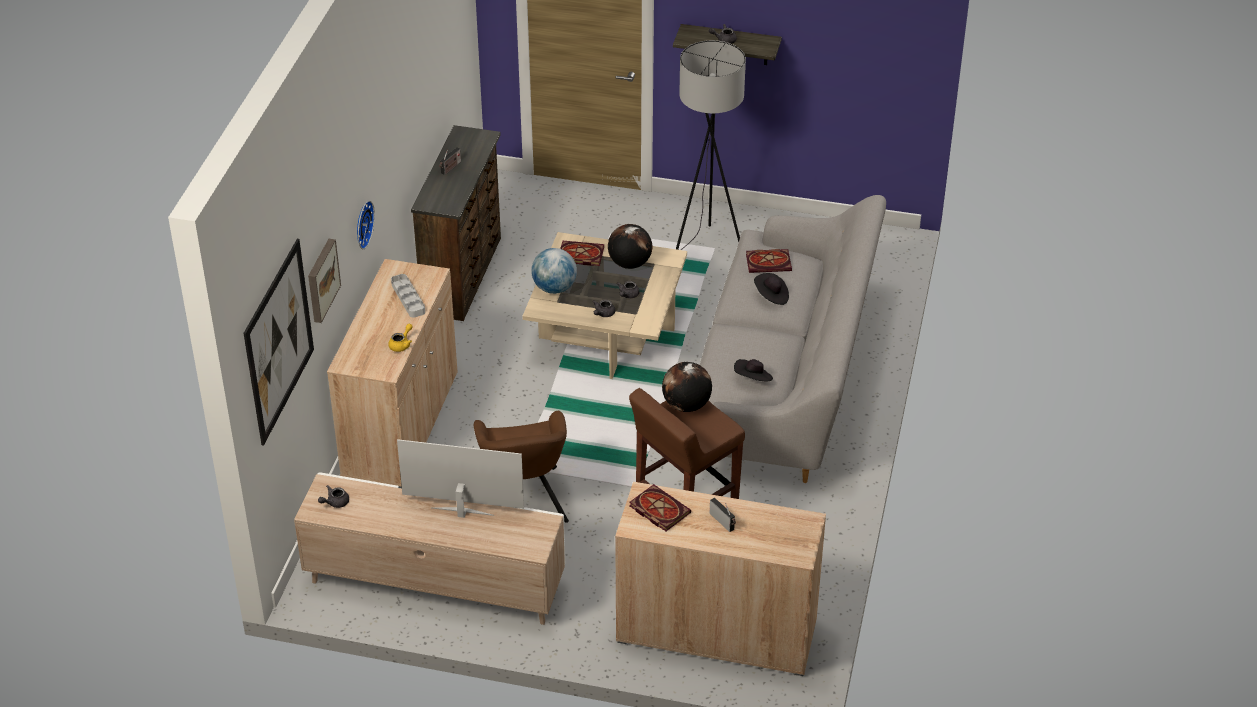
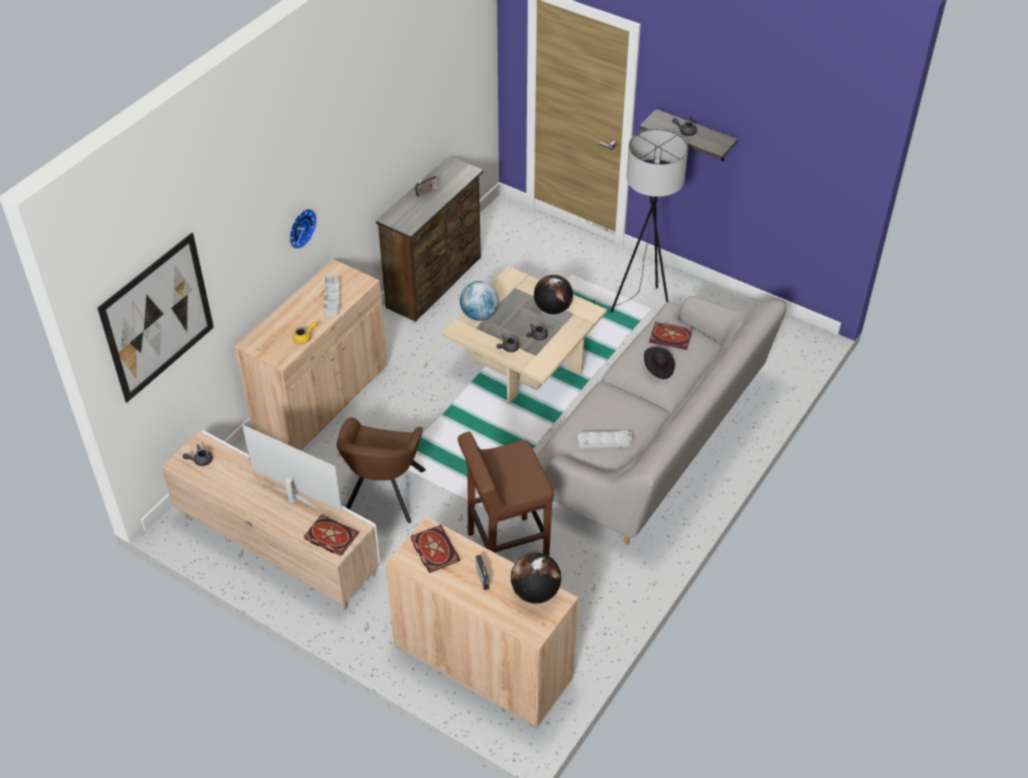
camera: 20 degrees right, 5 degrees up
picture [308,239,341,323] -> none
book [560,241,604,266] -> book moved to [304,515,359,556]
globe [662,362,712,412] -> globe moved to [511,552,561,604]
black hat [734,359,773,381] -> grey tray [577,431,632,448]

